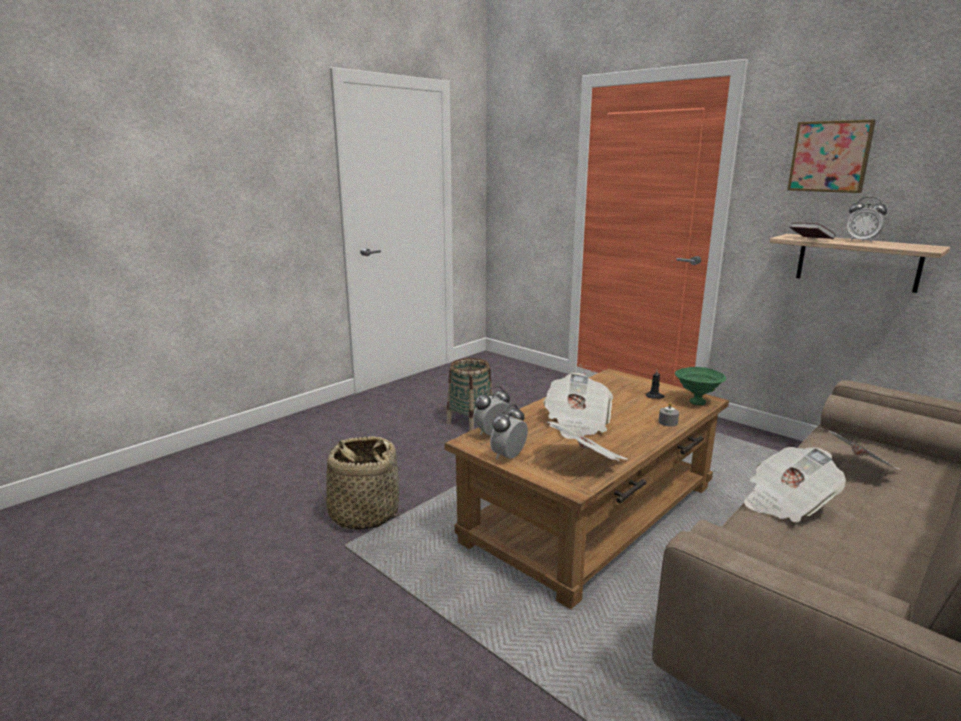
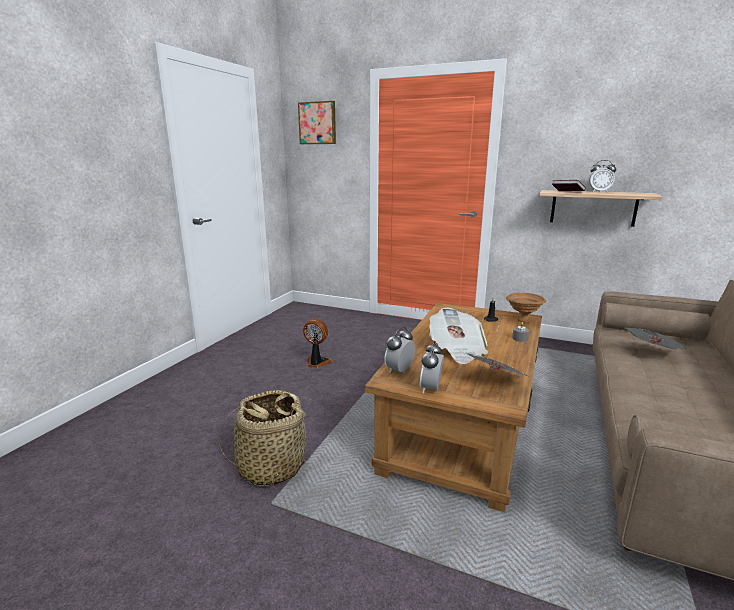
camera: 20 degrees left, 0 degrees up
basket [446,358,493,431] -> fan [303,319,333,368]
green bowl [675,367,726,405] -> brown bowl [506,293,546,322]
newspaper [744,447,846,522] -> none
picture [787,119,876,193] -> picture moved to [298,101,336,144]

